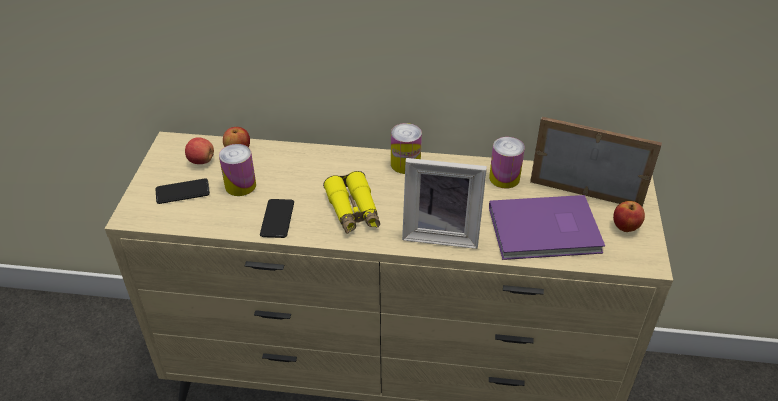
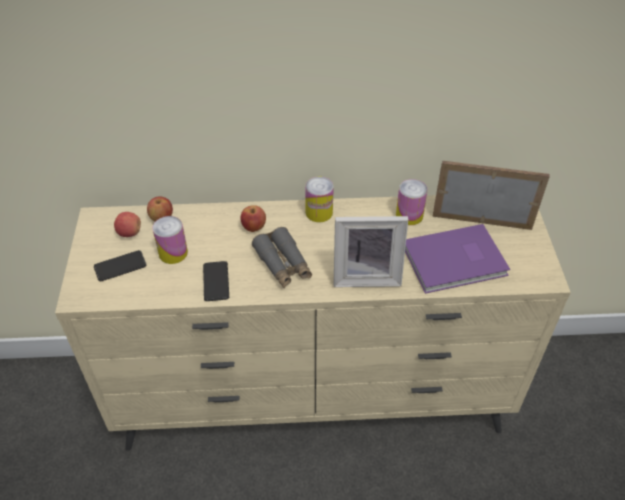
camera: 10 degrees left, 5 degrees up
yellow binoculars [323,171,380,234] -> grey binoculars [252,227,312,288]
apple [613,201,645,232] -> apple moved to [240,205,266,232]

